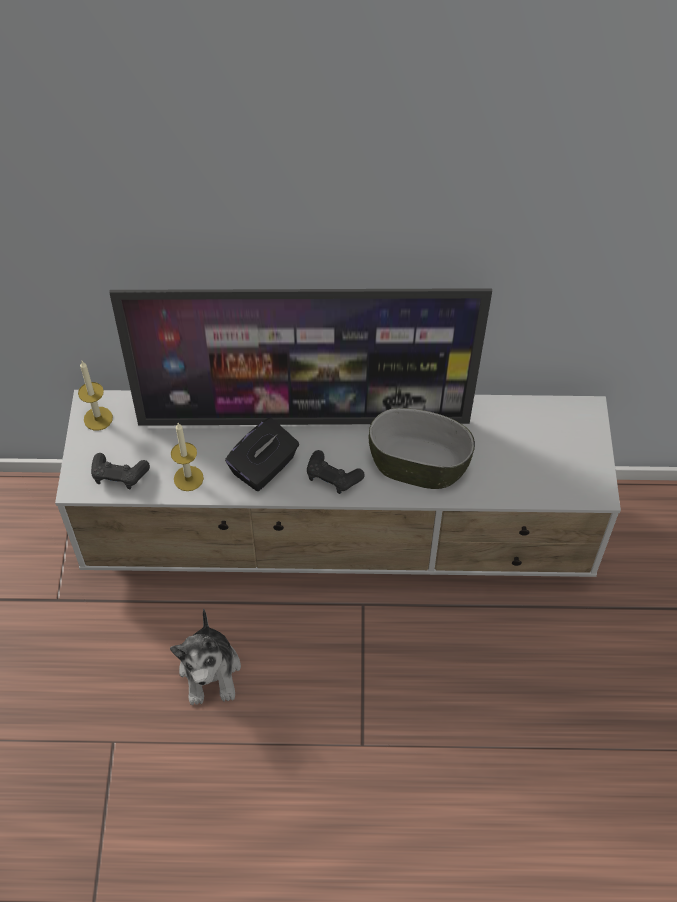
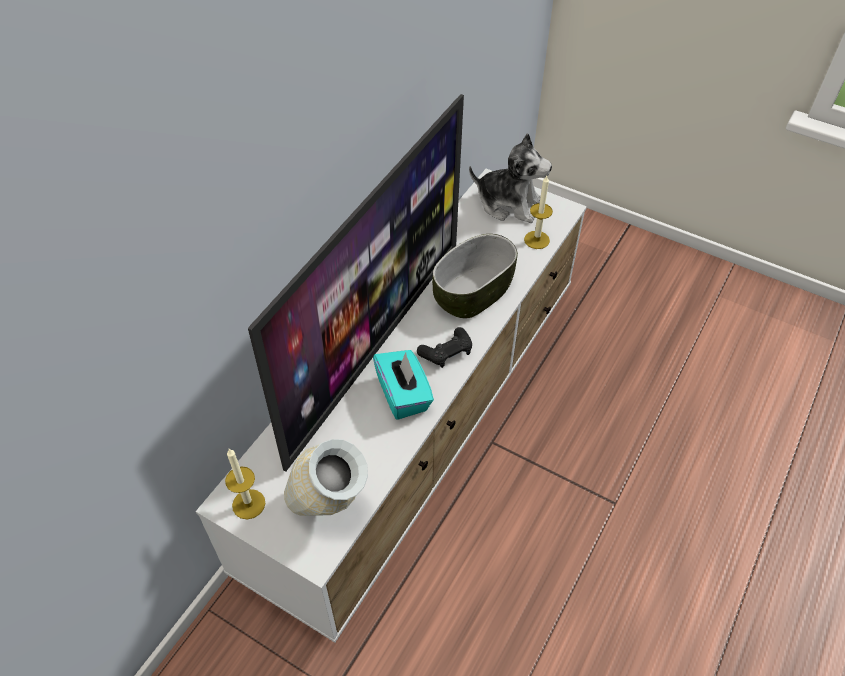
camera: 60 degrees left, 5 degrees down
black game controller [91,453,150,489] -> vase [284,439,368,516]
plush toy [170,608,241,705] -> plush toy moved to [469,133,552,223]
candle [171,423,204,491] -> candle moved to [524,176,553,249]
black tissue box [225,417,299,491] -> turquoise tissue box [373,350,434,420]

